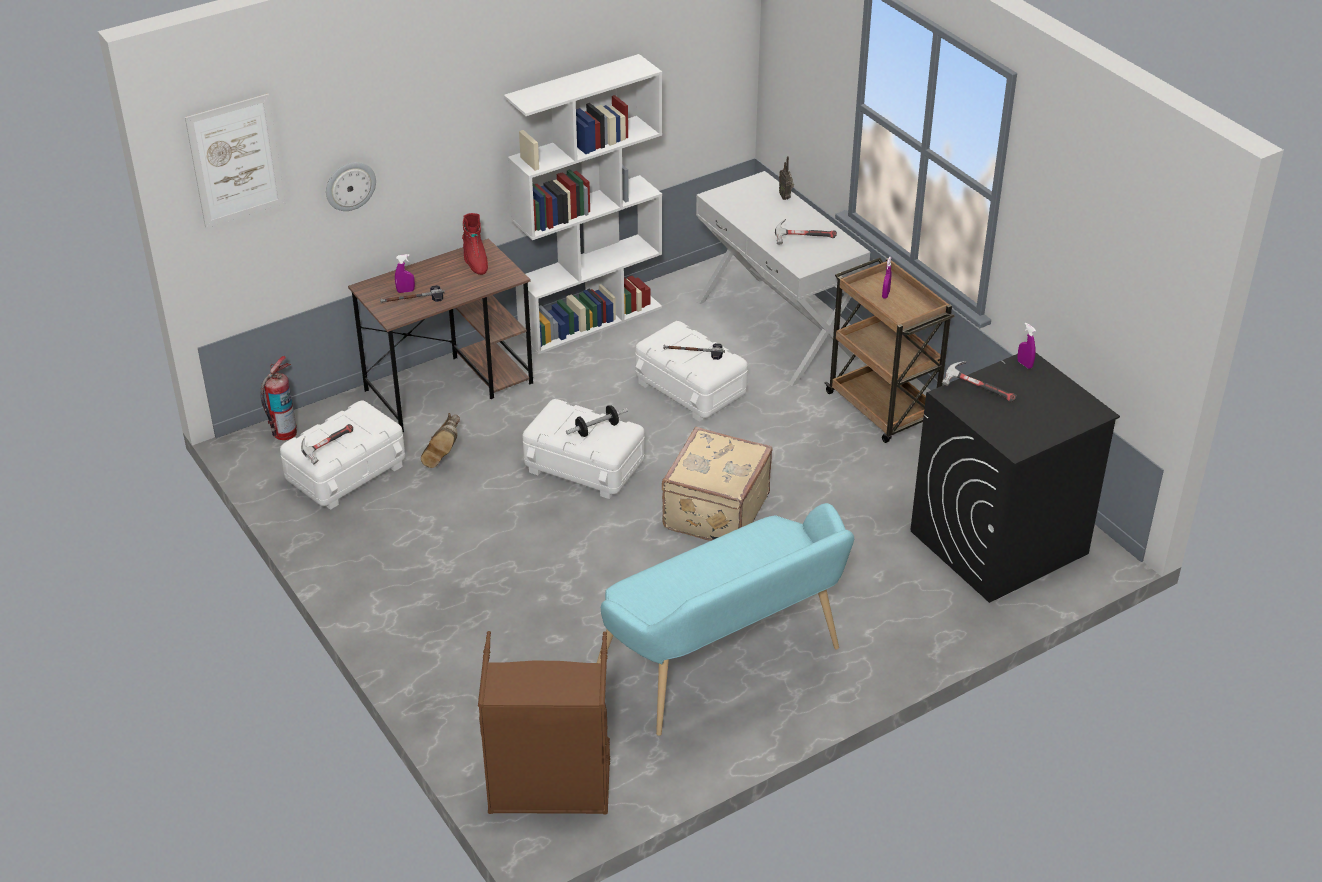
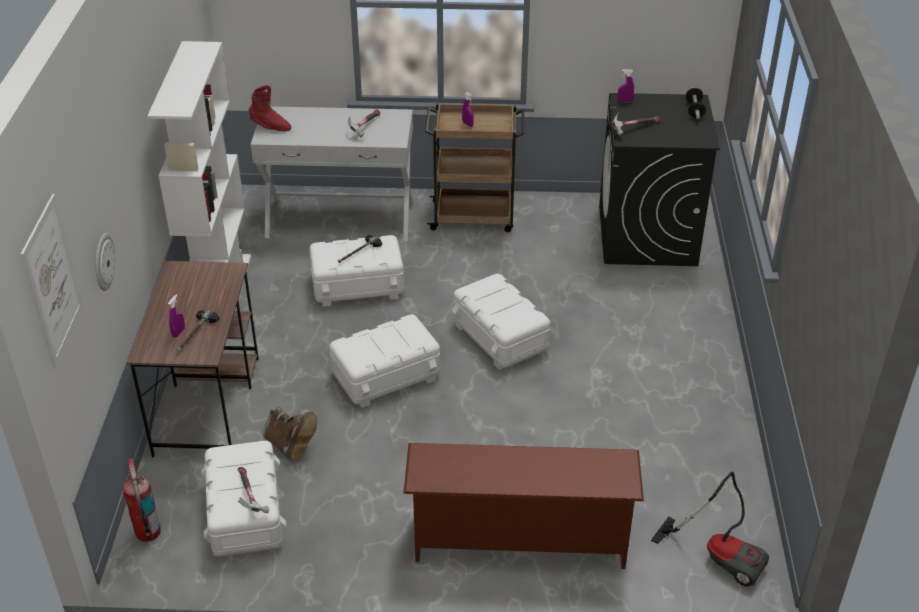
camera: 55 degrees left, 0 degrees up
red boot [462,213,488,275] -> red boot moved to [249,85,291,131]
brown laundry basket [478,631,610,815] -> vacuum cleaner [651,472,769,587]
dumbbell [566,405,628,437] -> dumbbell moved to [686,87,706,119]
turquoise bench [597,503,854,736] -> none
beige suitcase [662,427,773,541] -> white storage box [452,274,551,370]
radio [779,156,794,200] -> none
none -> brown shoe rack [403,443,644,569]

